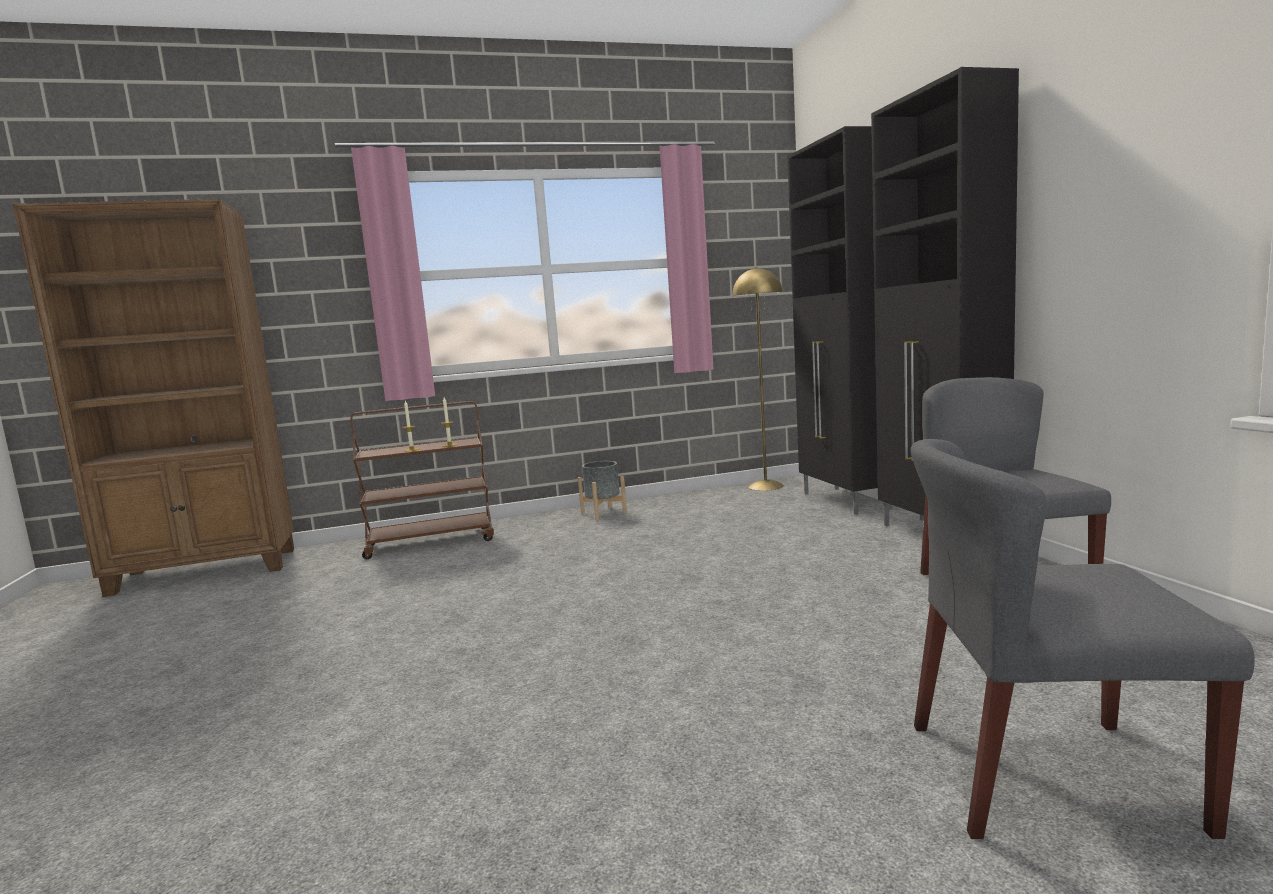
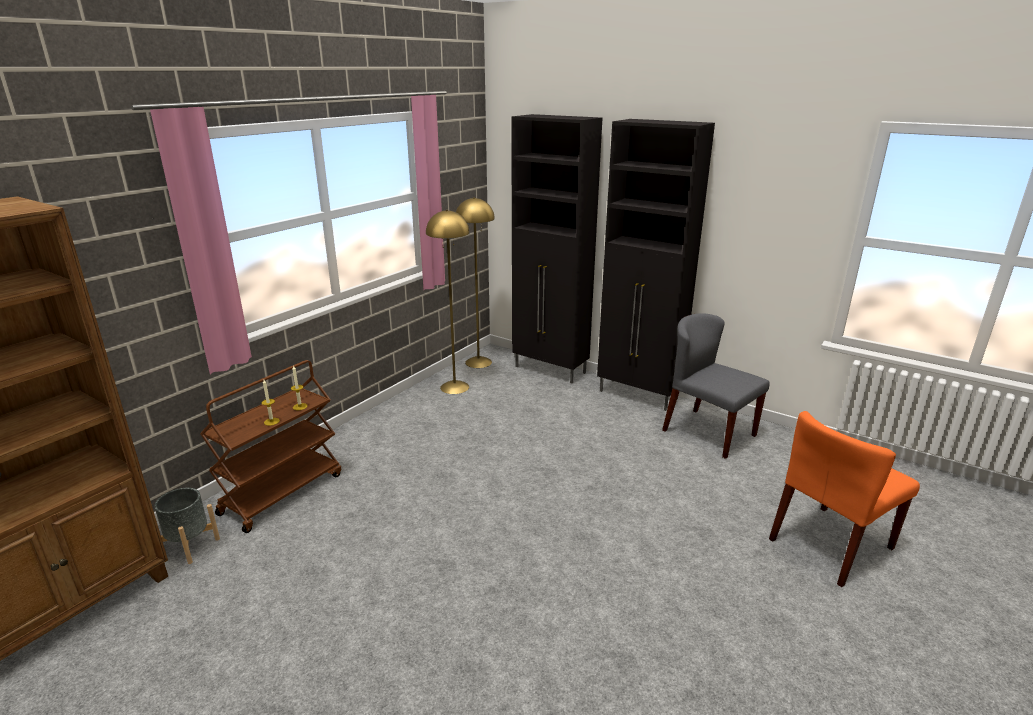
camera: 40 degrees left, 15 degrees up
grey planter [578,461,627,520] -> grey planter moved to [154,488,220,564]
grey chair [911,439,1255,839] -> orange chair [769,411,920,587]
none -> yellow floor lamp [426,210,470,394]

